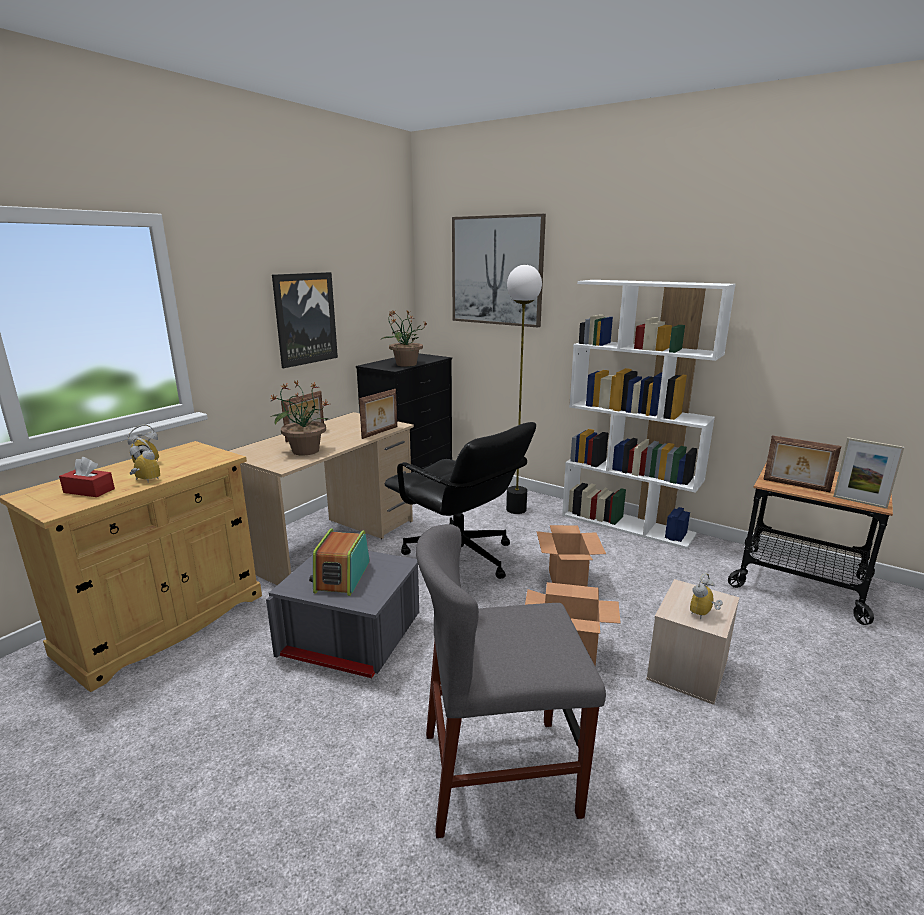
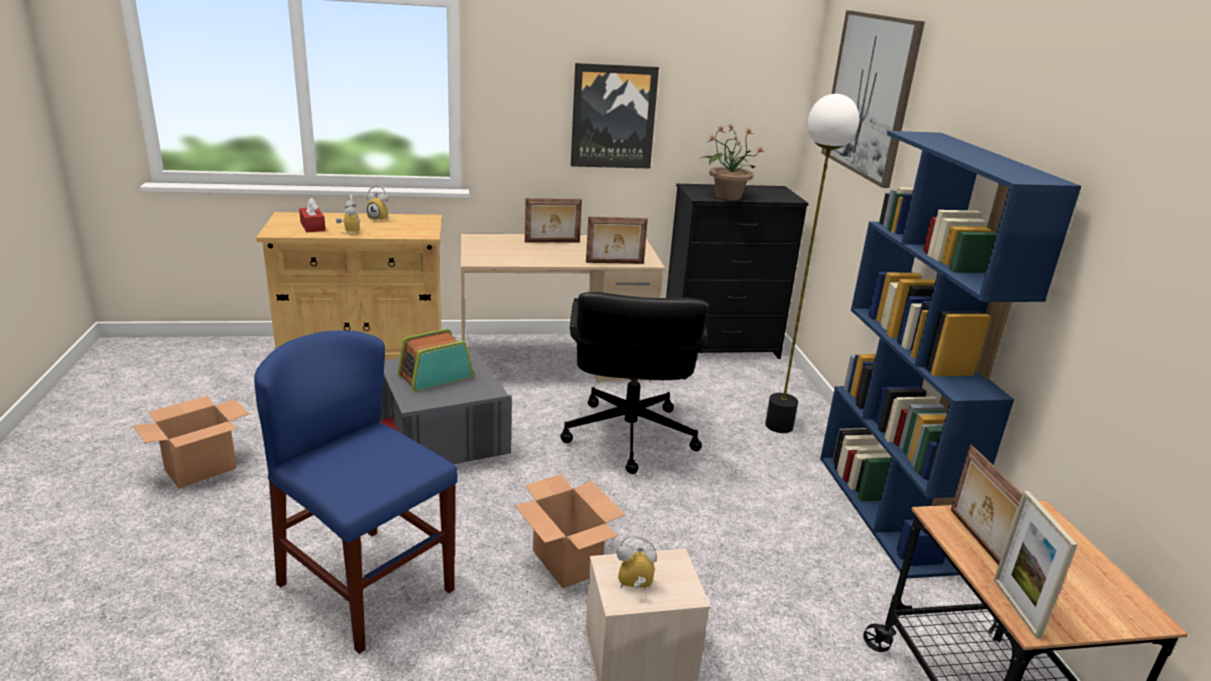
camera: 45 degrees right, 5 degrees up
potted plant [270,380,329,456] -> none
grey chair [416,524,606,838] -> blue chair [254,330,458,654]
cardboard box [536,525,606,586] -> cardboard box moved to [133,396,249,488]
white bookcase [562,280,736,549] -> blue bookcase [820,131,1081,579]

